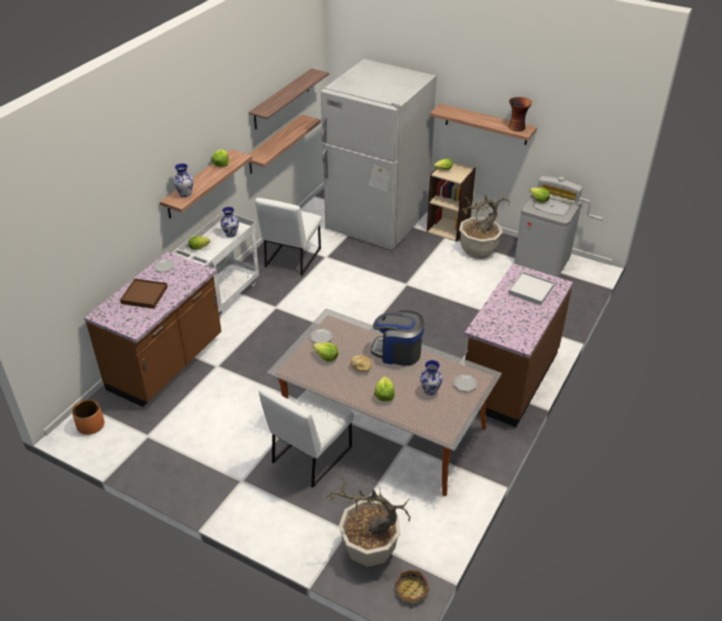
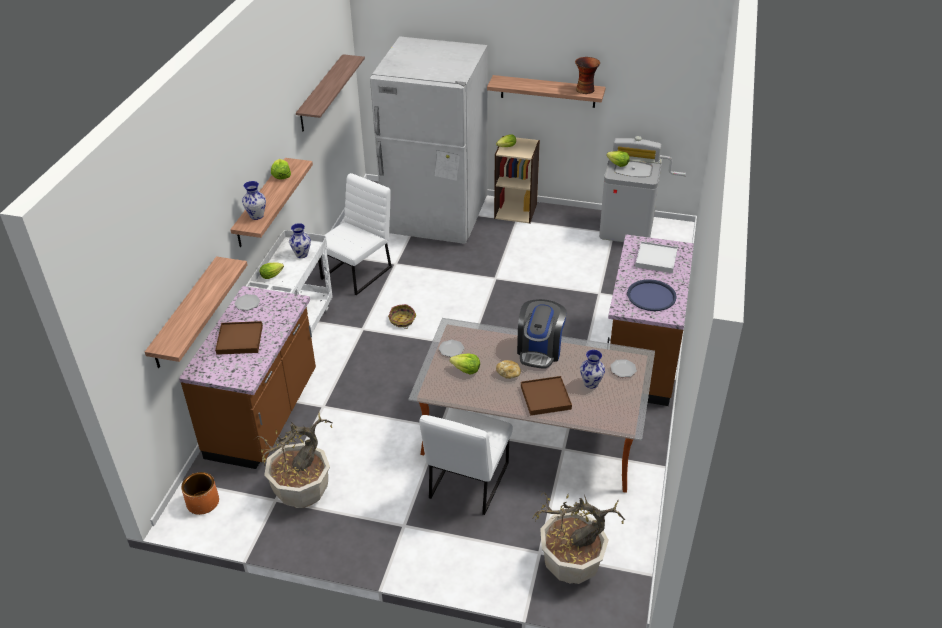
camera: 15 degrees left, 0 degrees up
shelf [248,114,321,174] -> shelf moved to [145,256,247,368]
white chair [255,198,322,276] -> white chair turned 150 degrees counterclockwise [318,173,392,295]
coffee machine [371,310,425,366] -> coffee machine turned 75 degrees counterclockwise [517,299,567,368]
lettuce [374,376,395,401] -> brown tray [521,376,572,415]
basket [395,570,429,608] -> basket moved to [388,304,416,329]
potted plant [459,194,510,259] -> potted plant moved to [258,411,332,508]
none -> blue tray [627,279,677,311]

